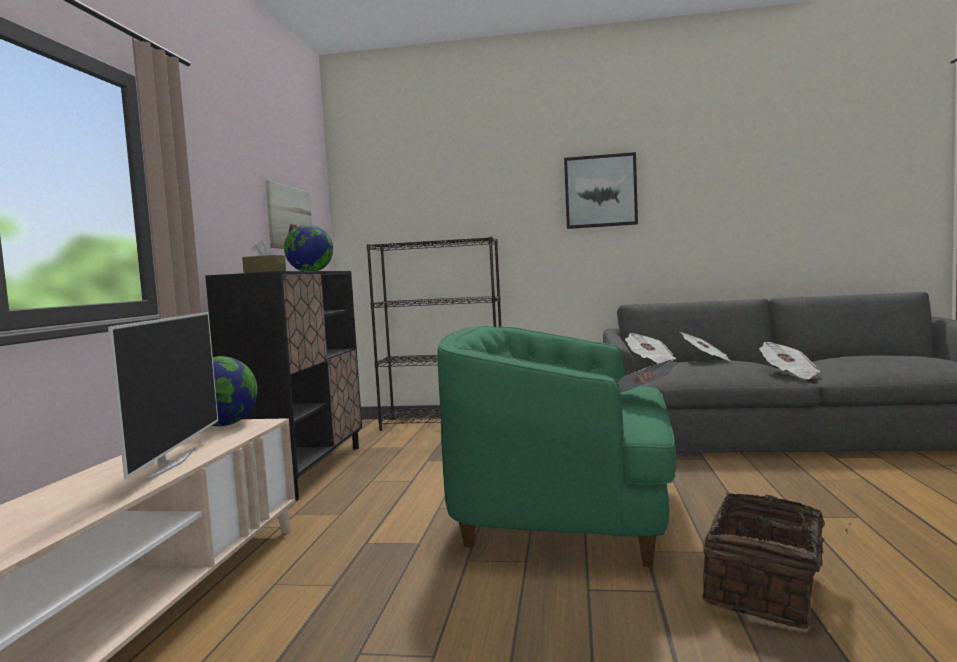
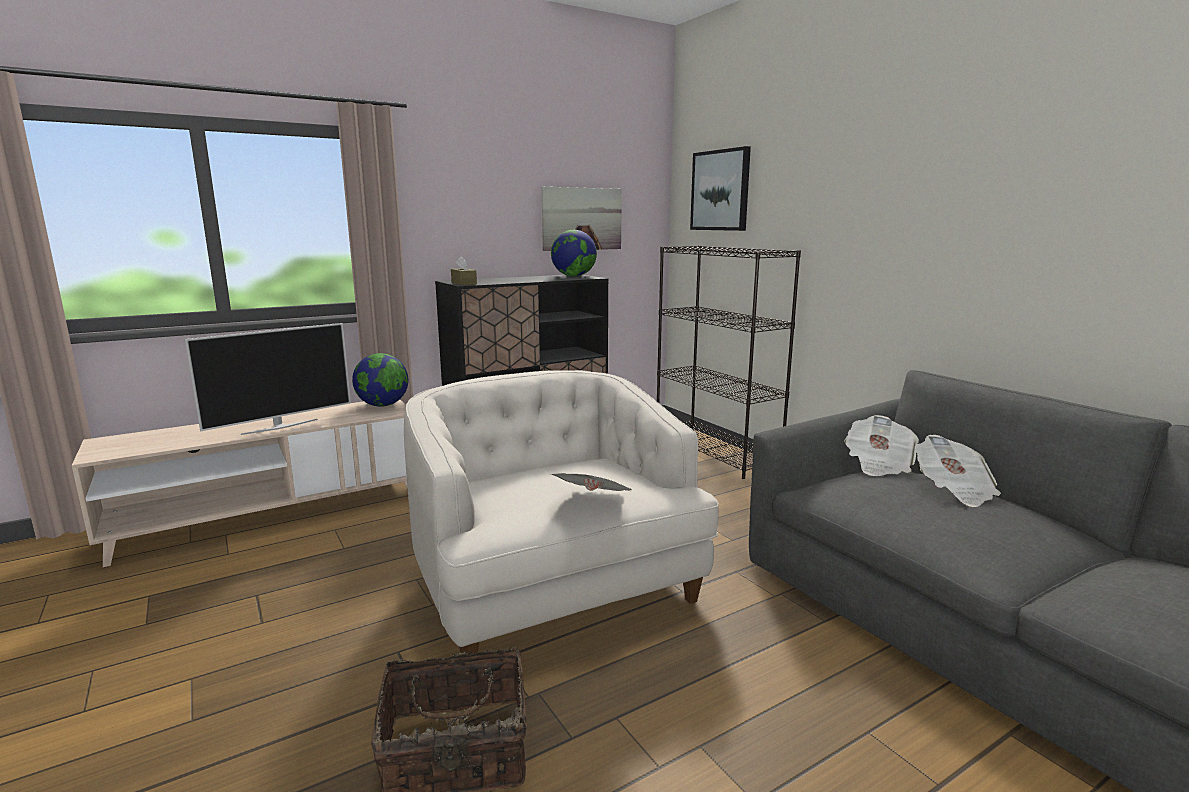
camera: 50 degrees right, 10 degrees up
green armchair [437,326,676,567] -> white armchair [404,370,719,654]
picture [564,152,638,229] -> picture moved to [690,146,751,231]
newspaper [759,342,820,379] -> none

